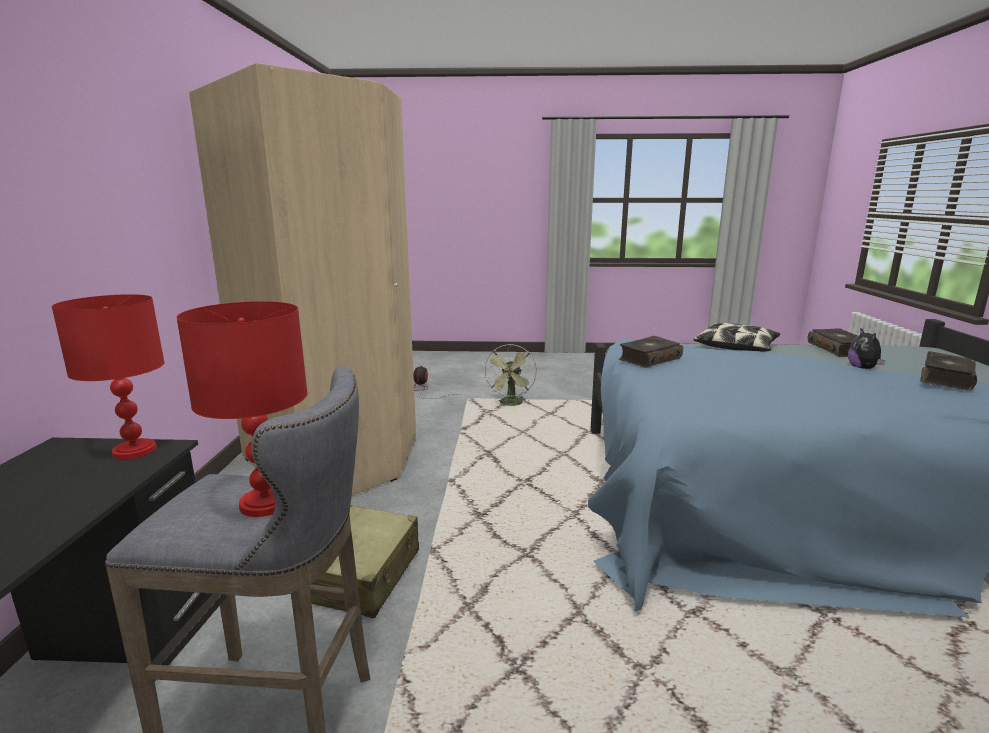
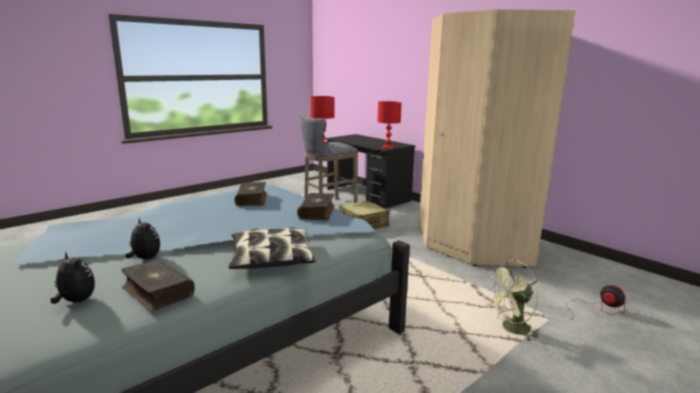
camera: 135 degrees right, 0 degrees up
green fan [484,344,537,406] -> green fan turned 75 degrees counterclockwise [486,260,539,341]
book [920,351,977,391] -> book moved to [234,182,267,206]
none -> plush toy [51,252,95,304]

